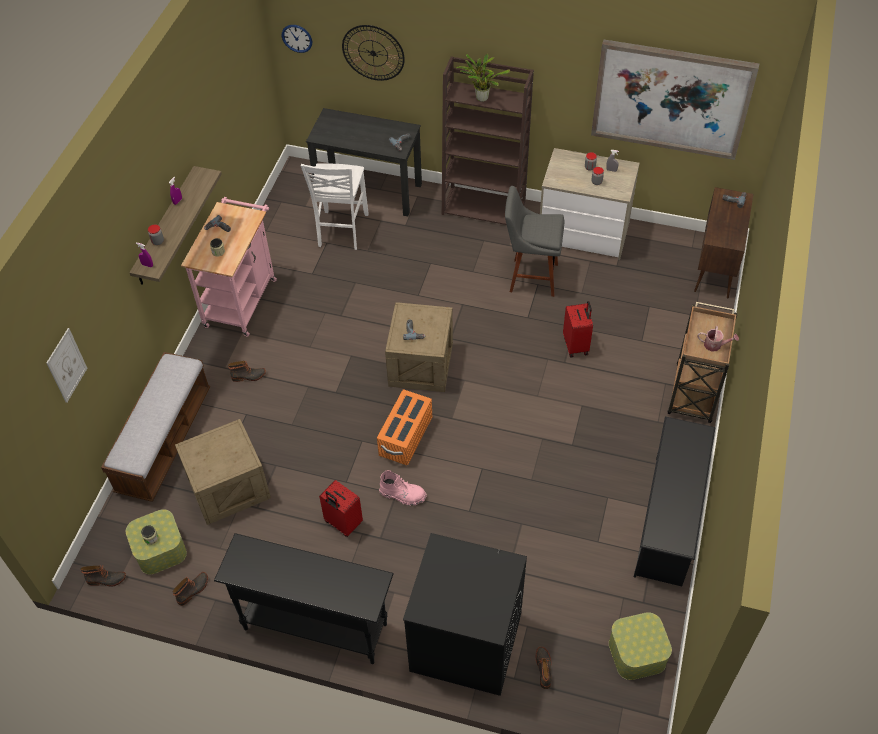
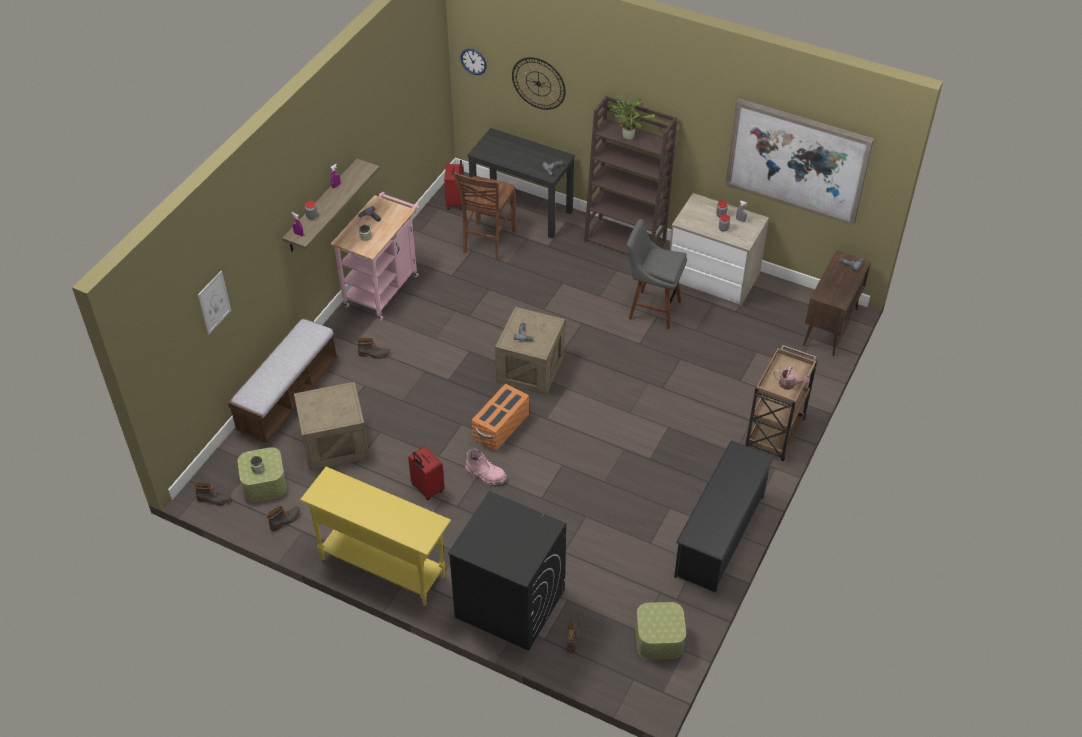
camera: 10 degrees right, 5 degrees down
black console table [214,533,394,664] -> yellow console table [300,467,451,606]
white chair [301,163,368,250] -> brown chair [454,172,516,261]
red suitcase [563,301,593,357] -> red suitcase moved to [444,160,465,210]

